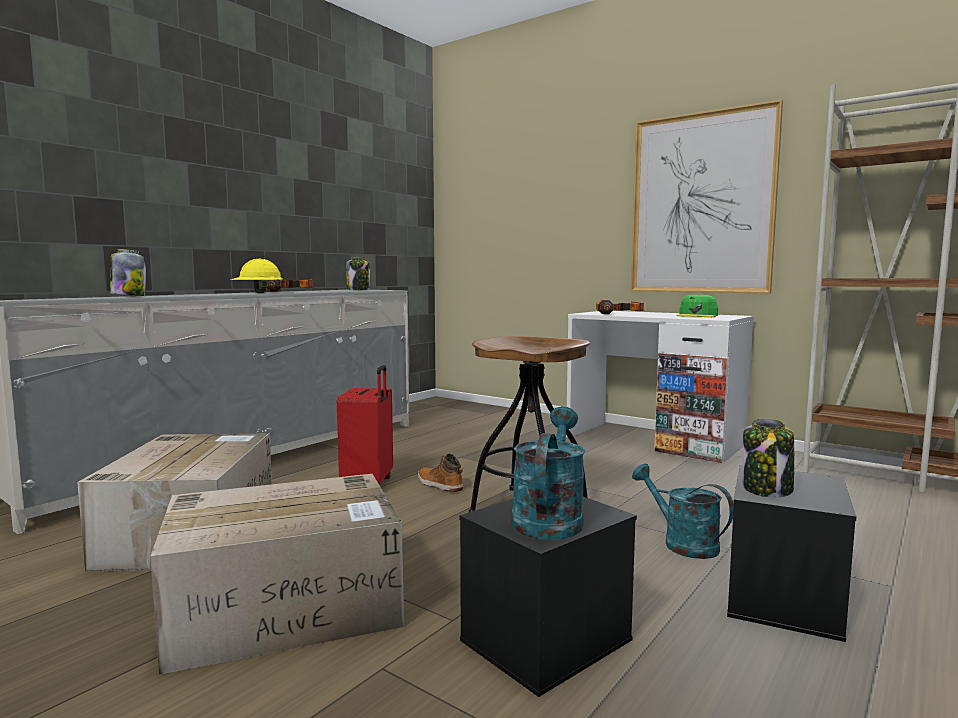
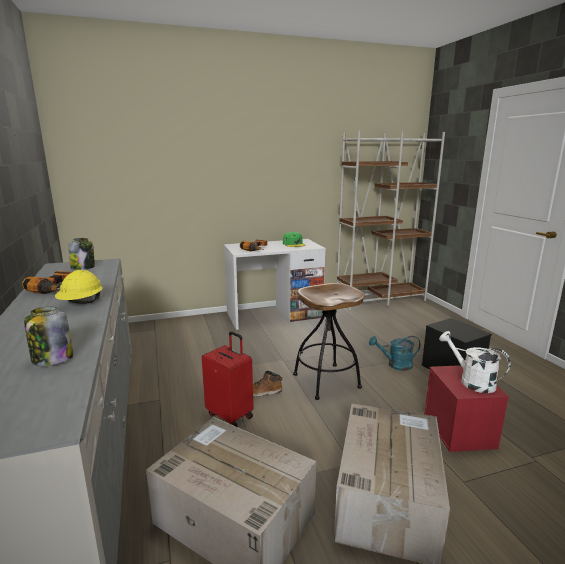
camera: 55 degrees left, 10 degrees up
black storage box [459,497,637,697] -> red storage box [424,365,509,452]
turquoise watering can [511,406,585,540] -> white watering can [439,331,511,393]
picture [631,100,783,293] -> none
jar [743,418,794,497] -> none

